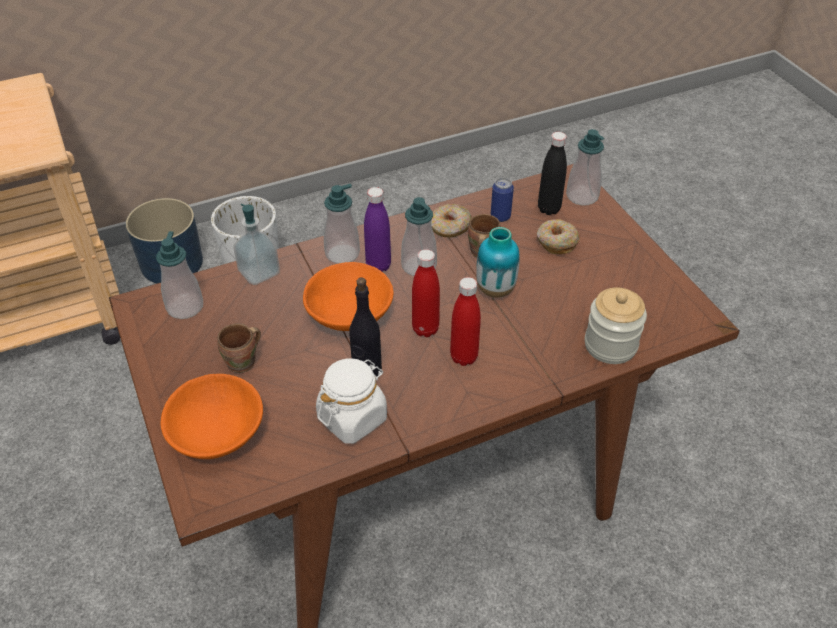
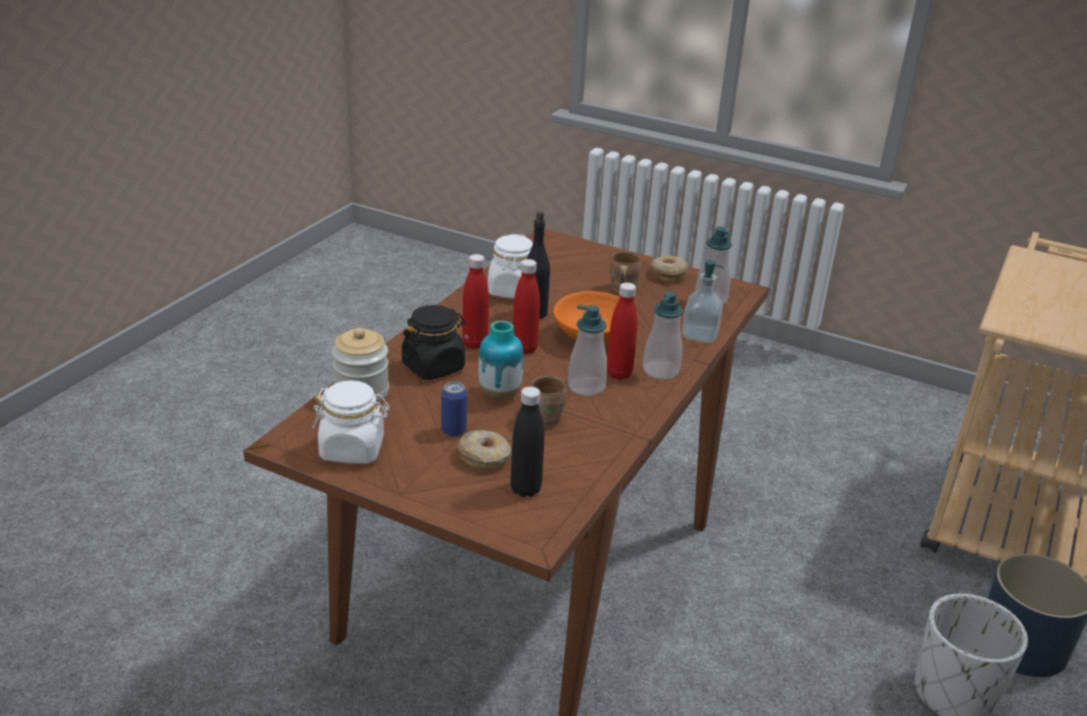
camera: 140 degrees right, 15 degrees down
orange bowl [161,374,263,459] -> none
purple bottle [364,187,391,272] -> red bottle [607,283,637,380]
donut [431,204,472,238] -> donut moved to [651,256,688,282]
can [491,177,514,222] -> can moved to [441,381,467,437]
soap dispenser [566,129,604,206] -> none
none -> white jar [313,380,390,464]
none -> black jar [402,305,465,380]

